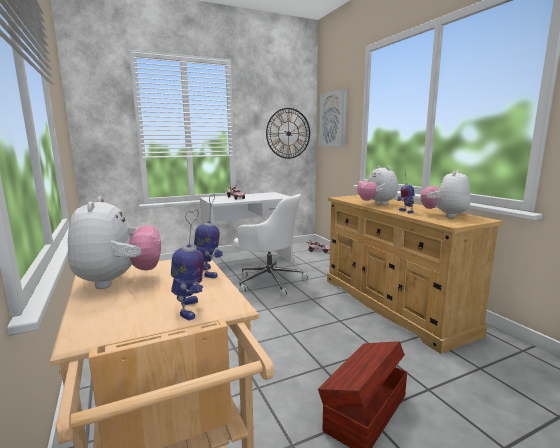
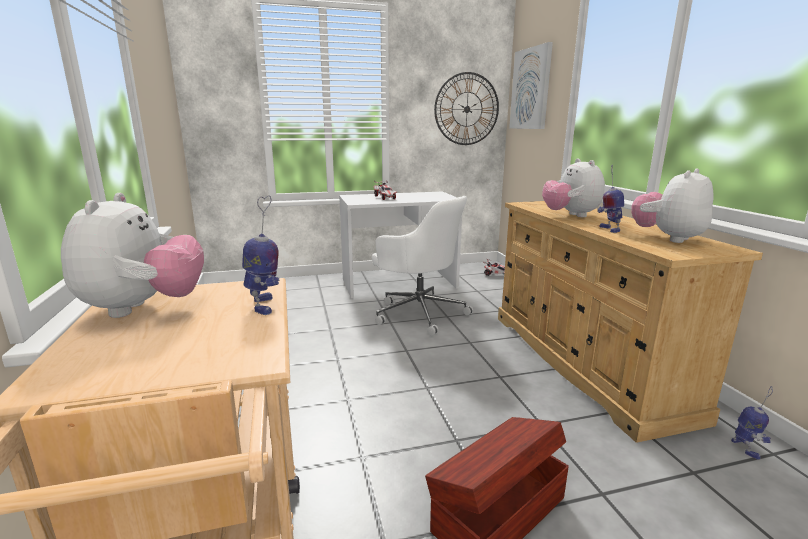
camera: 10 degrees right, 5 degrees up
toy robot [171,210,204,320] -> toy robot moved to [731,386,773,460]

